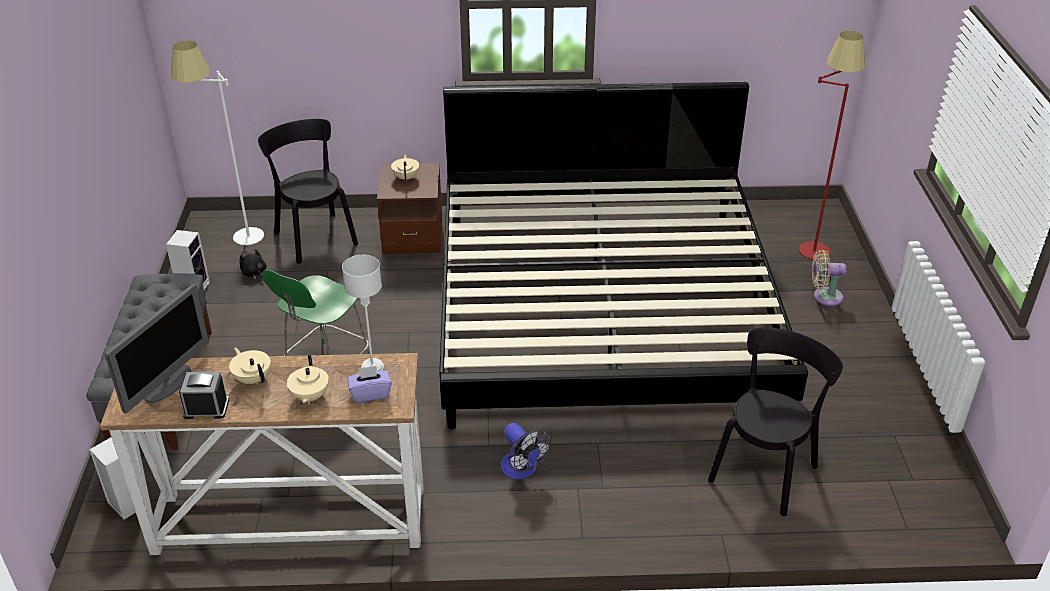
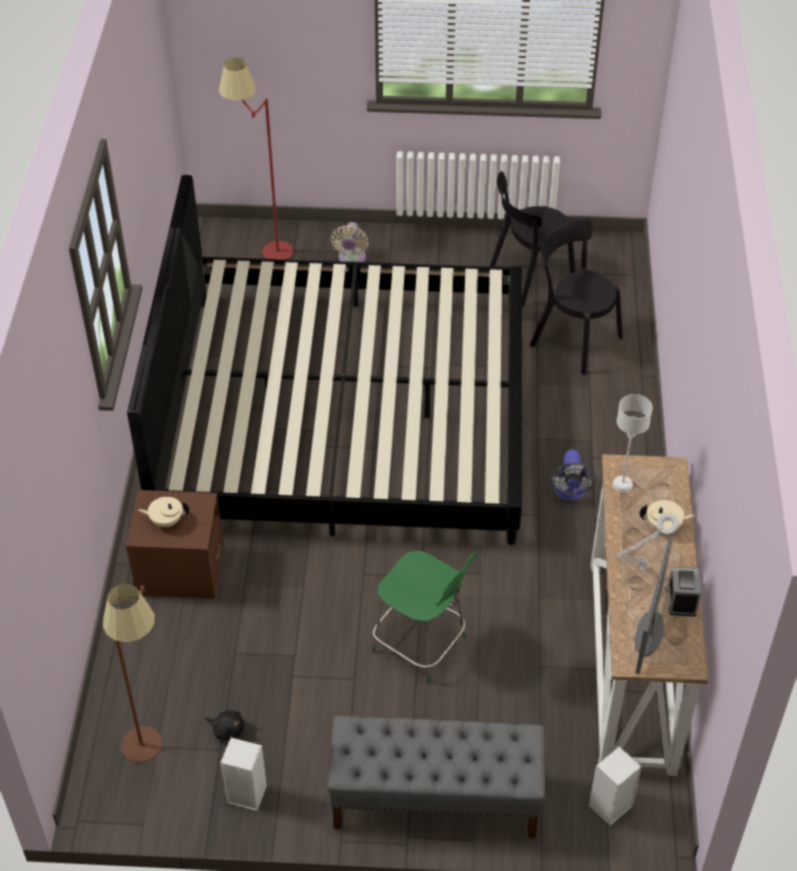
camera: 85 degrees left, 10 degrees up
monitor [104,284,209,413] -> monitor turned 105 degrees counterclockwise [635,539,672,674]
white floor lamp [171,40,264,245] -> brown floor lamp [103,584,162,763]
beige teapot [229,347,271,385] -> grey table lamp [615,513,679,571]
black plush toy [240,249,267,279] -> black plush toy turned 120 degrees counterclockwise [205,711,244,741]
black chair [258,119,358,264] -> black chair moved to [489,171,576,307]
purple tissue box [347,366,392,403] -> none
fan [501,423,551,479] -> fan turned 120 degrees clockwise [551,449,596,501]

